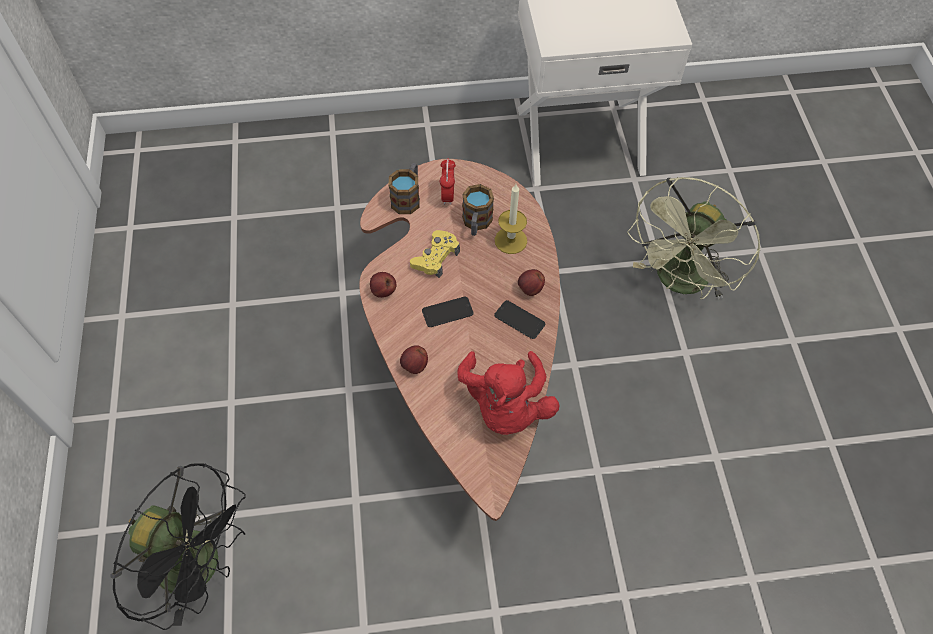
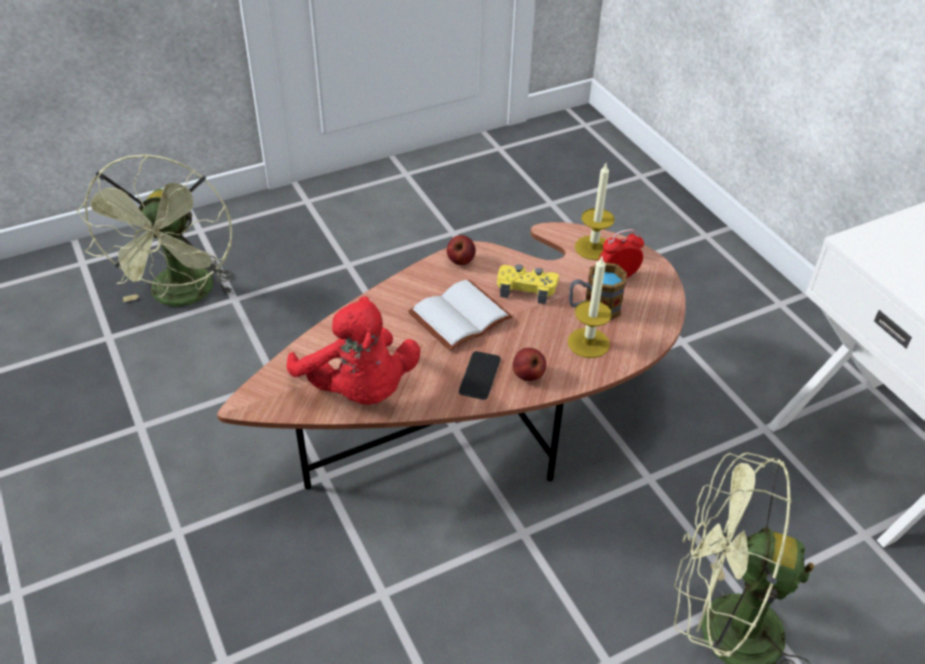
camera: 70 degrees right, 15 degrees down
black fan [110,463,246,630] -> green fan [77,154,234,306]
mug [388,163,420,214] -> candle [575,164,615,260]
apple [400,345,428,374] -> none
phone [422,297,474,327] -> white book [408,280,512,351]
red plush toy [458,351,560,435] -> red plush toy turned 105 degrees counterclockwise [286,296,421,405]

